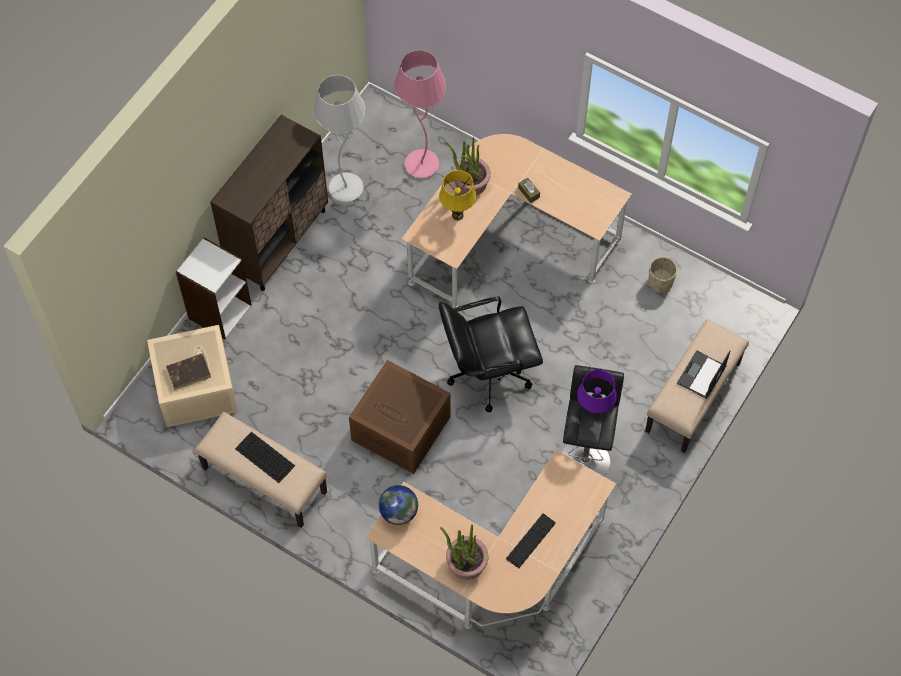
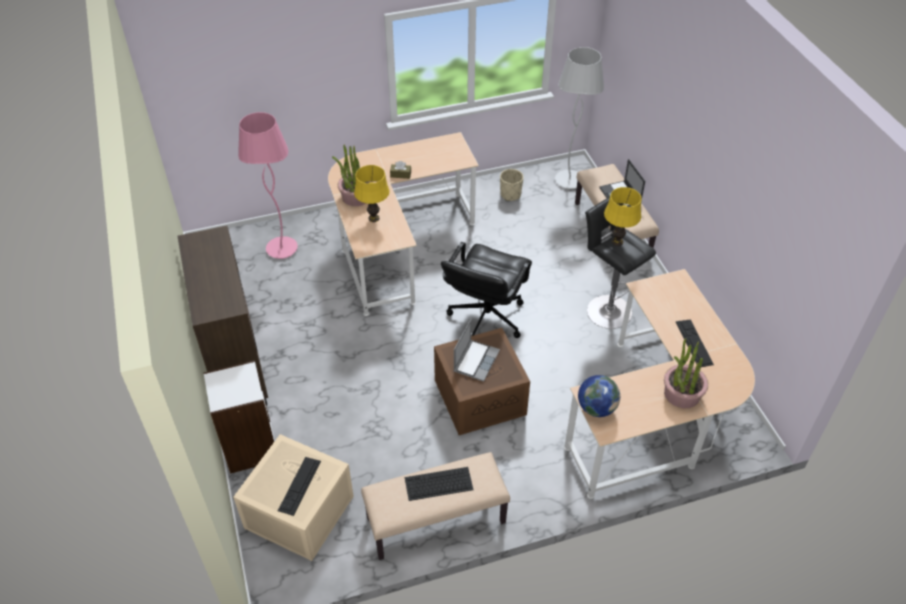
camera: 50 degrees left, 15 degrees down
brown book [166,353,211,390] -> keyboard [278,457,321,516]
white floor lamp [312,75,365,202] -> white floor lamp moved to [555,47,604,189]
purple table lamp [577,369,617,418] -> yellow table lamp [604,187,642,246]
none -> laptop [454,319,500,382]

